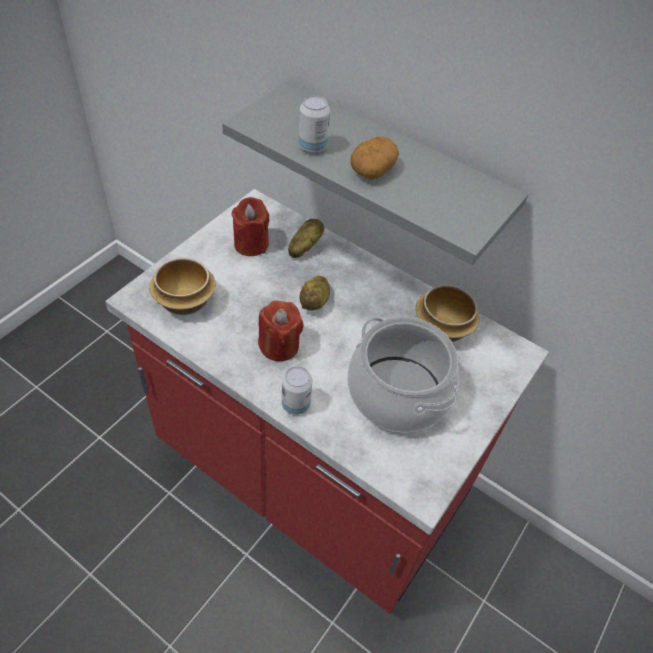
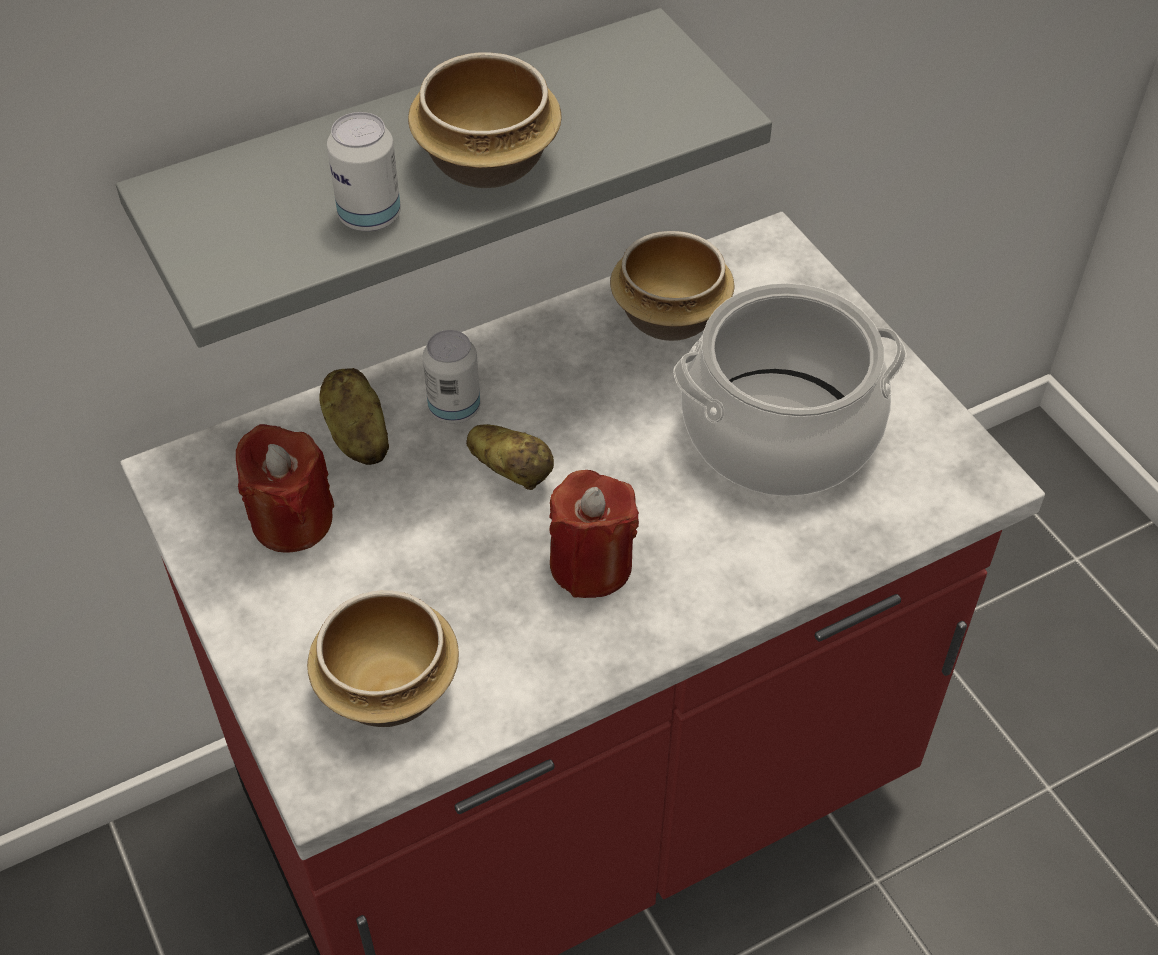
camera: 60 degrees left, 0 degrees up
can [282,366,312,415] -> can moved to [423,330,480,423]
potato [350,137,399,180] -> bowl [408,52,562,188]

